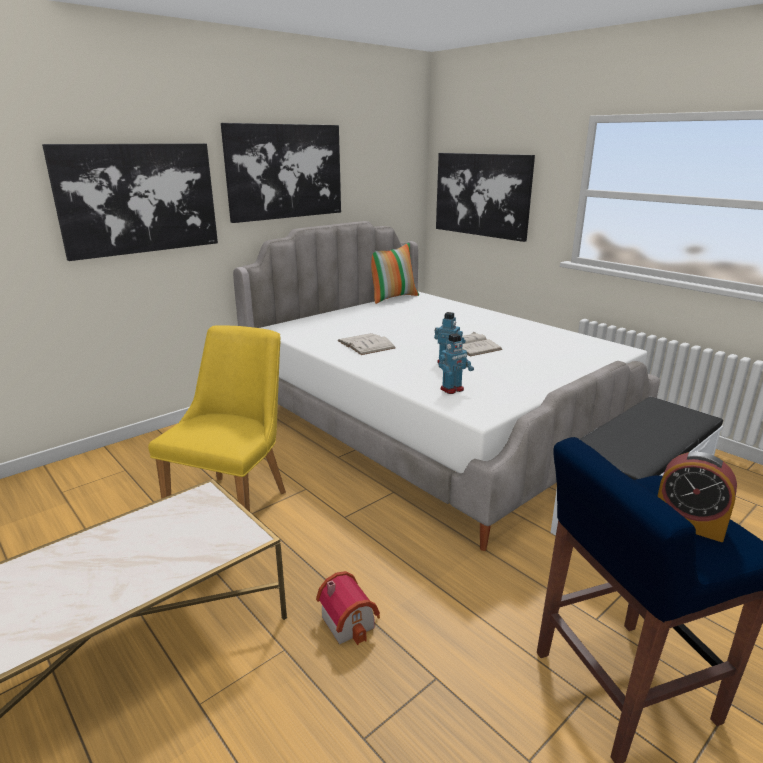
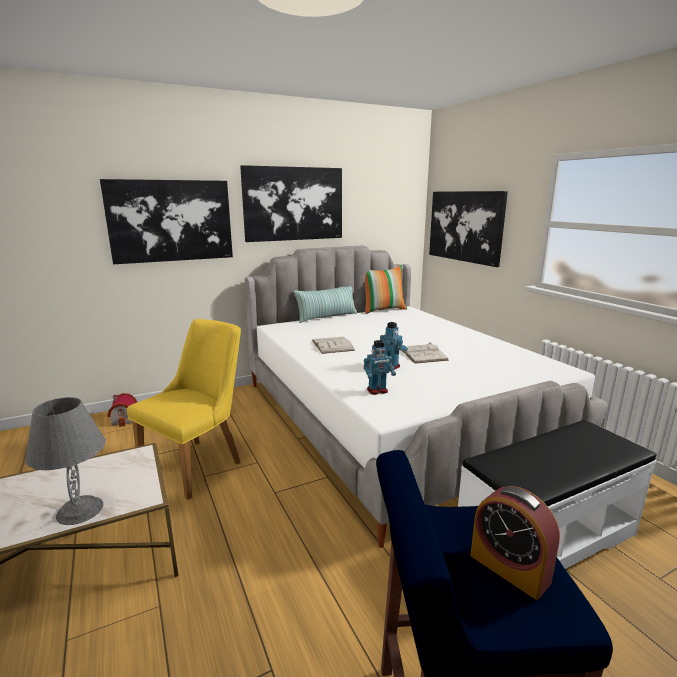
camera: 15 degrees right, 5 degrees down
toy house [316,571,380,645] -> toy house moved to [107,393,137,427]
none -> grey table lamp [25,397,106,525]
none -> pillow [294,286,357,323]

